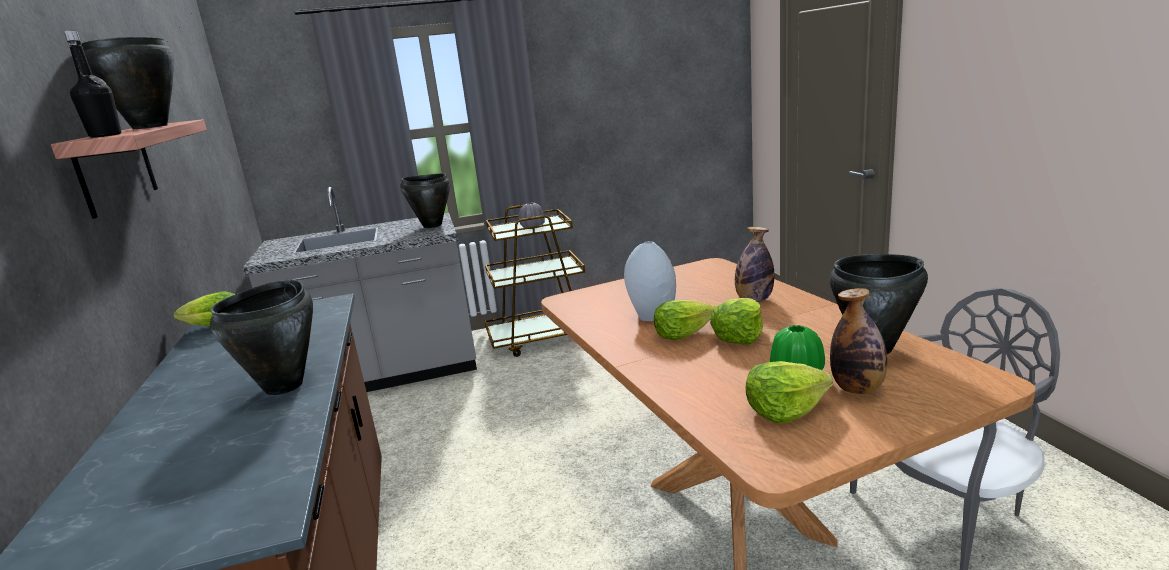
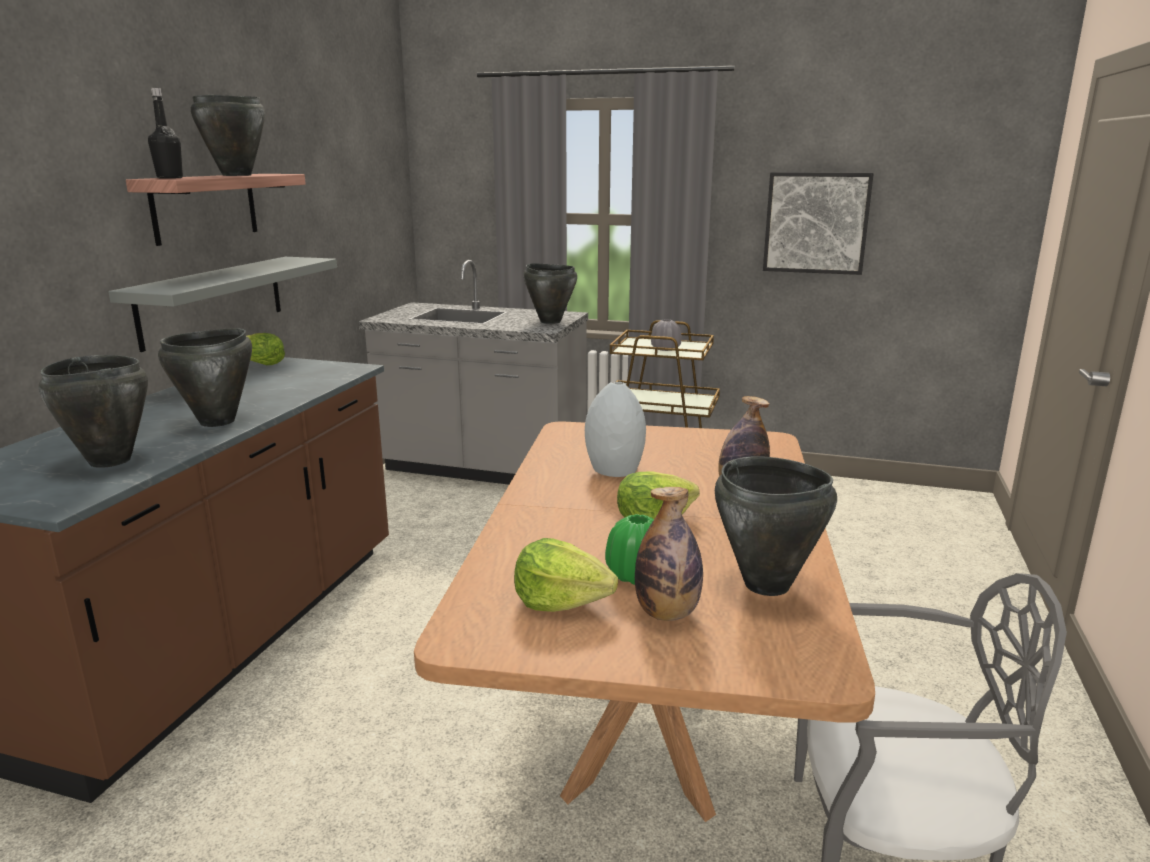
camera: 30 degrees right, 0 degrees up
lettuce [654,300,715,340] -> none
none -> black cooking pot [38,355,148,468]
none -> grey shelf [108,257,337,352]
none -> picture [763,172,874,275]

